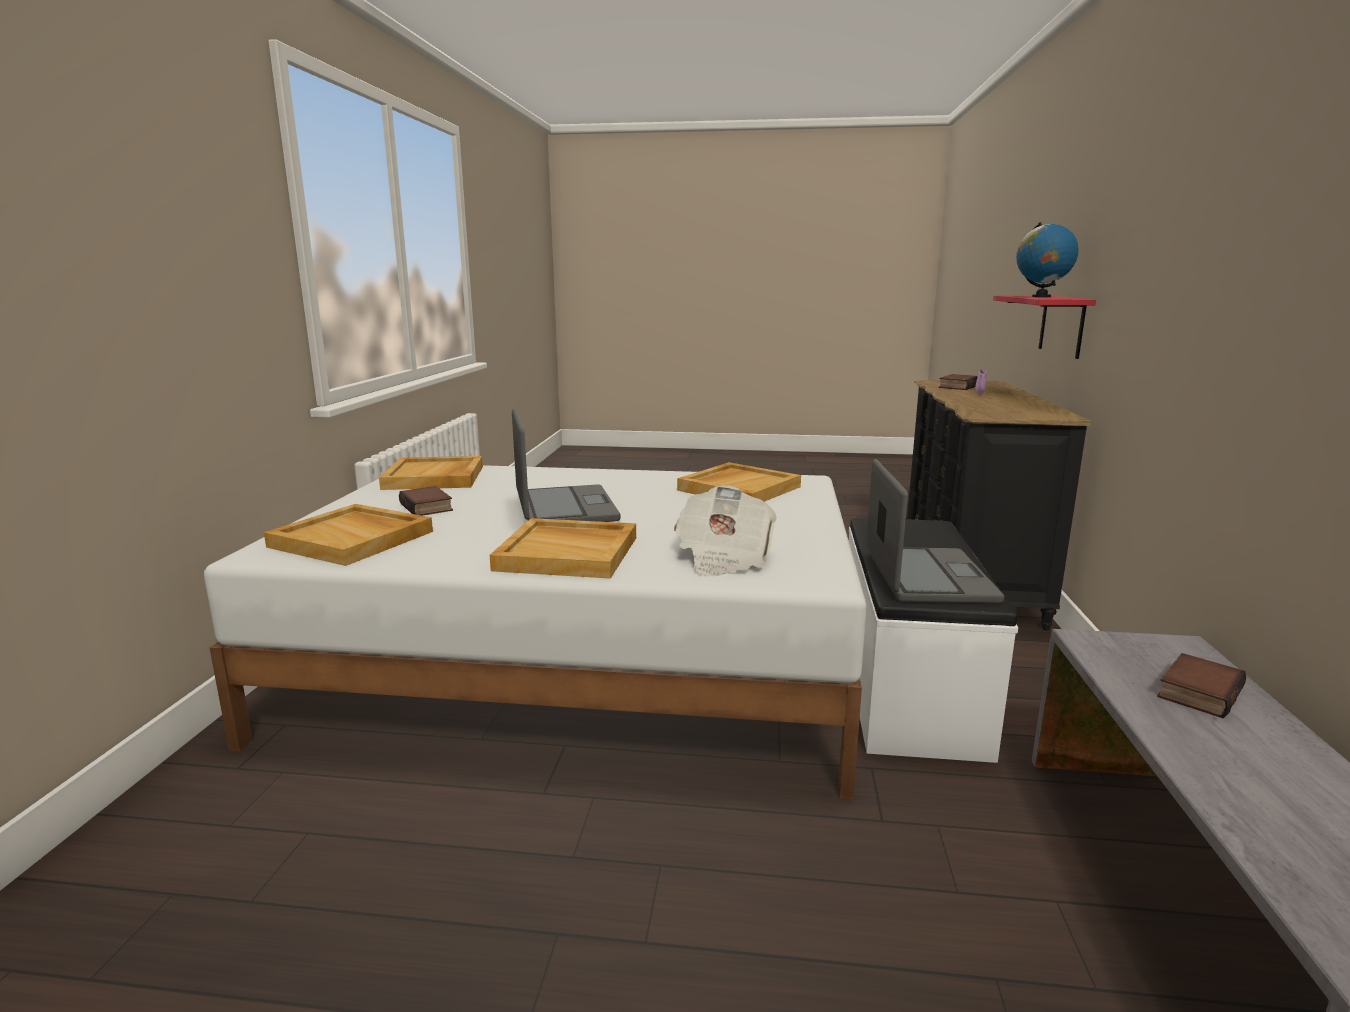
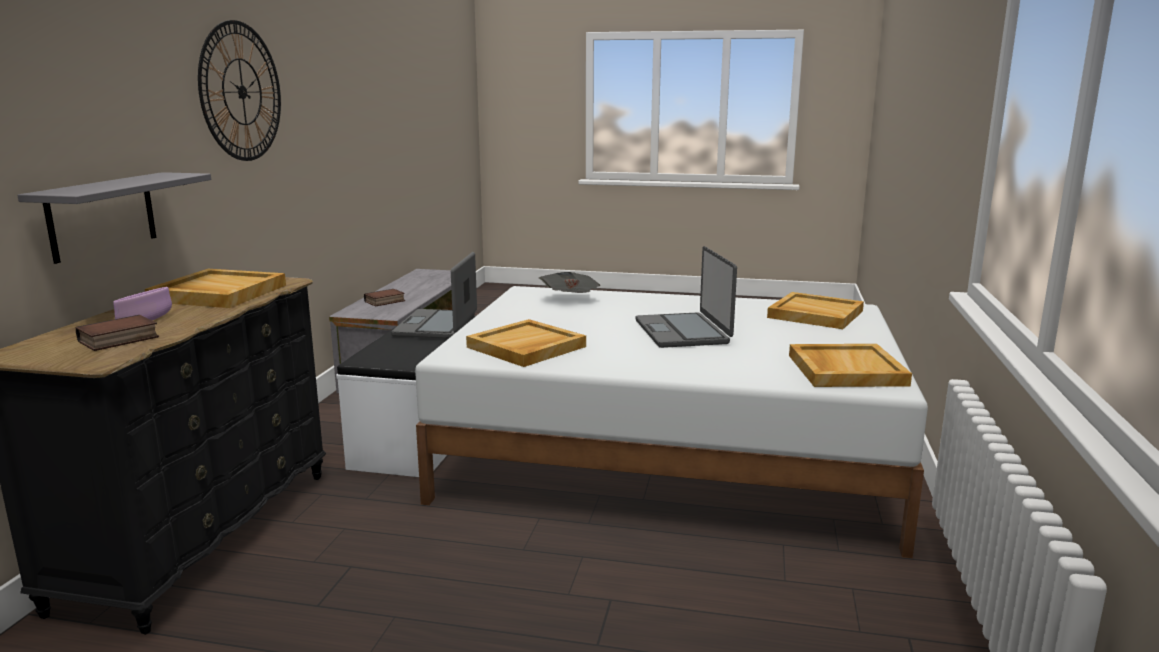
camera: 175 degrees left, 0 degrees up
book [399,486,453,516] -> none
beige tray [490,518,636,579] -> beige tray moved to [145,269,286,308]
red shelf [993,295,1096,359] -> grey shelf [17,172,211,264]
globe [1016,222,1079,297] -> none
none -> wall clock [198,20,281,161]

